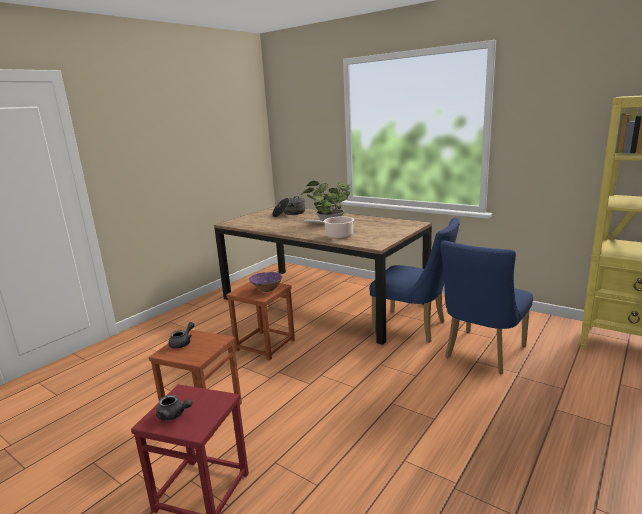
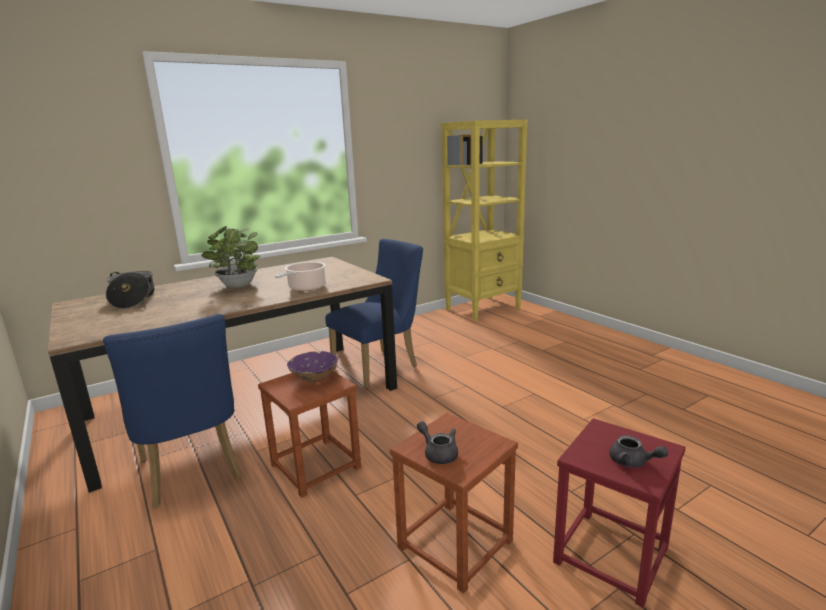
camera: 70 degrees left, 0 degrees up
grey teapot [156,395,192,421] -> grey teapot turned 90 degrees clockwise [610,435,668,468]
blue chair [440,240,533,374] -> blue chair moved to [103,314,242,508]

